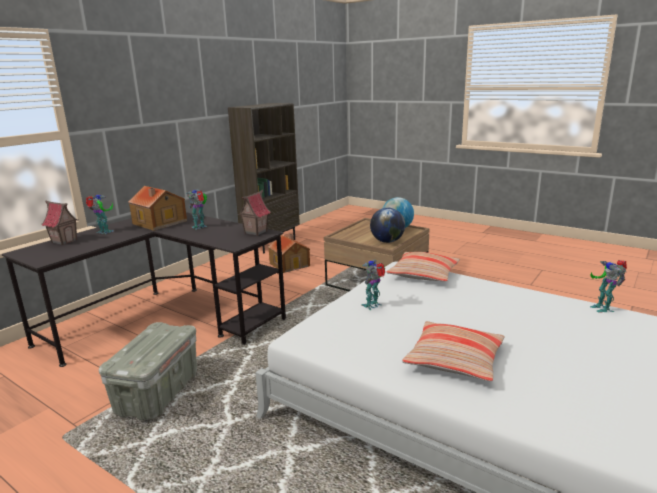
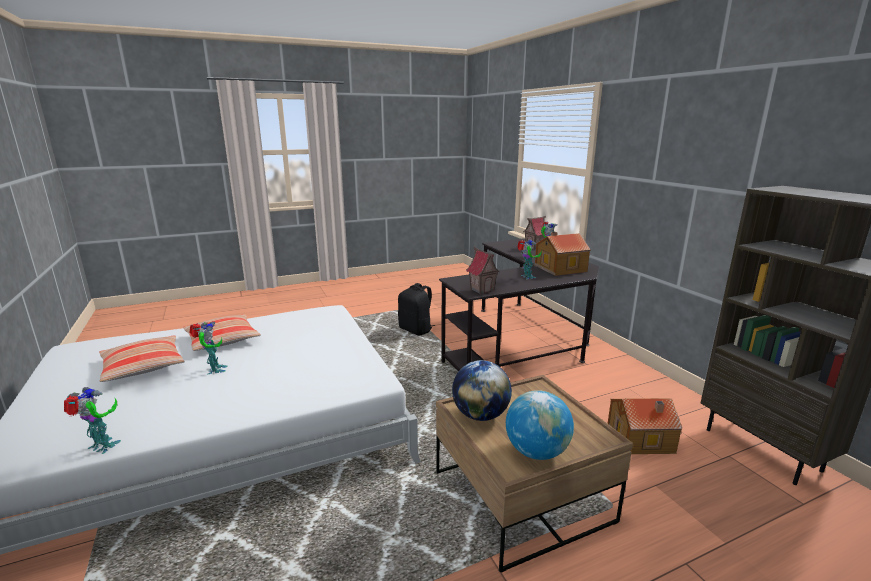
camera: 120 degrees right, 0 degrees up
grey storage box [99,322,197,421] -> black backpack [398,283,435,335]
toy robot [361,259,385,310] -> toy robot moved to [189,322,227,374]
pillow [386,252,460,282] -> pillow moved to [99,335,185,382]

